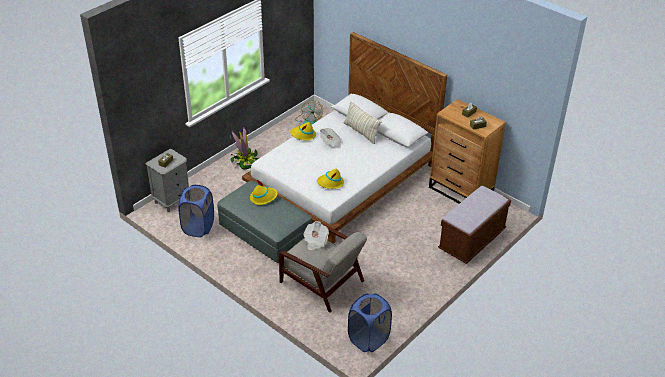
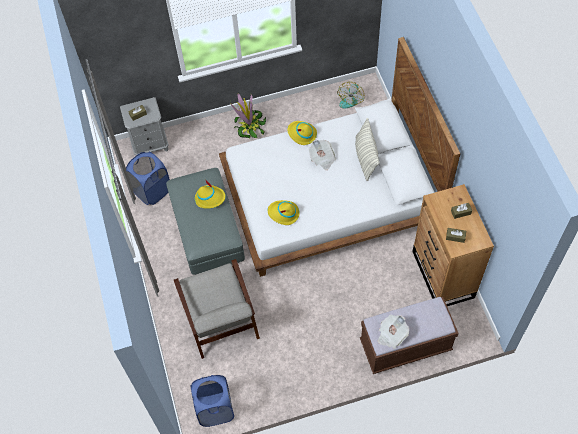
camera: 35 degrees right, 20 degrees up
newspaper [303,221,329,250] -> newspaper moved to [378,315,409,349]

